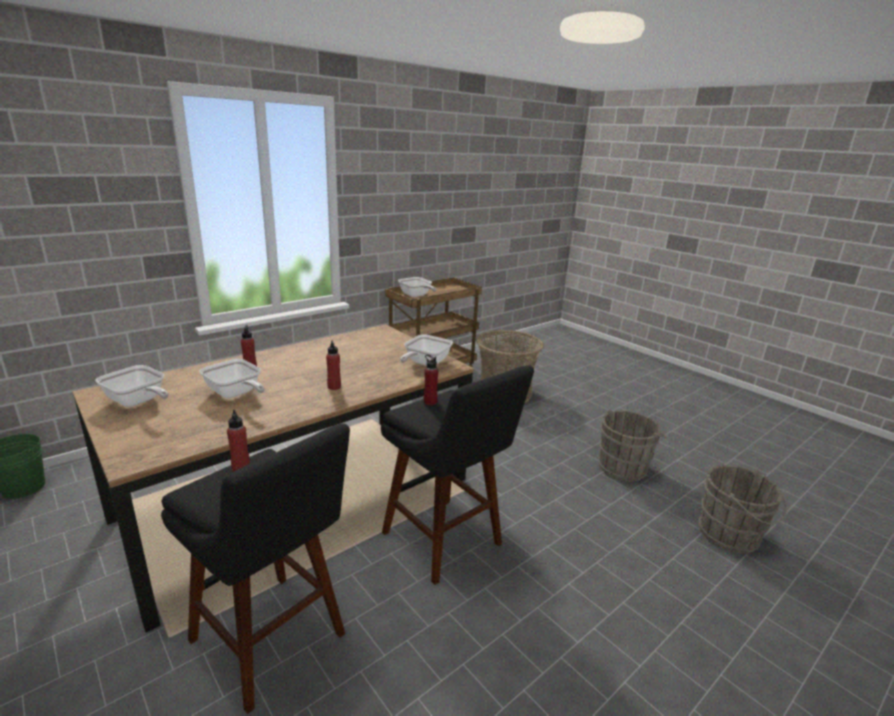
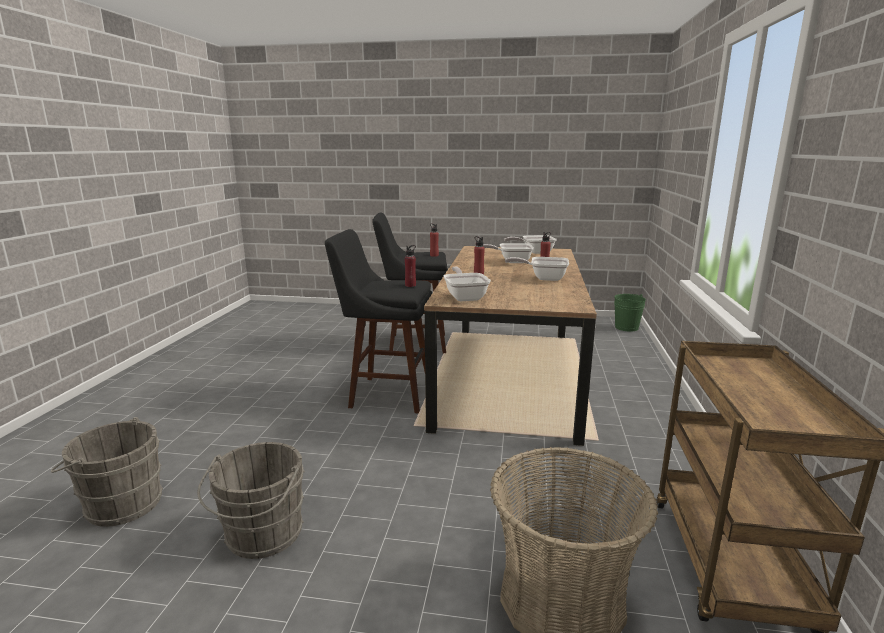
camera: 140 degrees right, 5 degrees down
frying pan [398,277,437,297] -> frying pan moved to [505,257,569,281]

